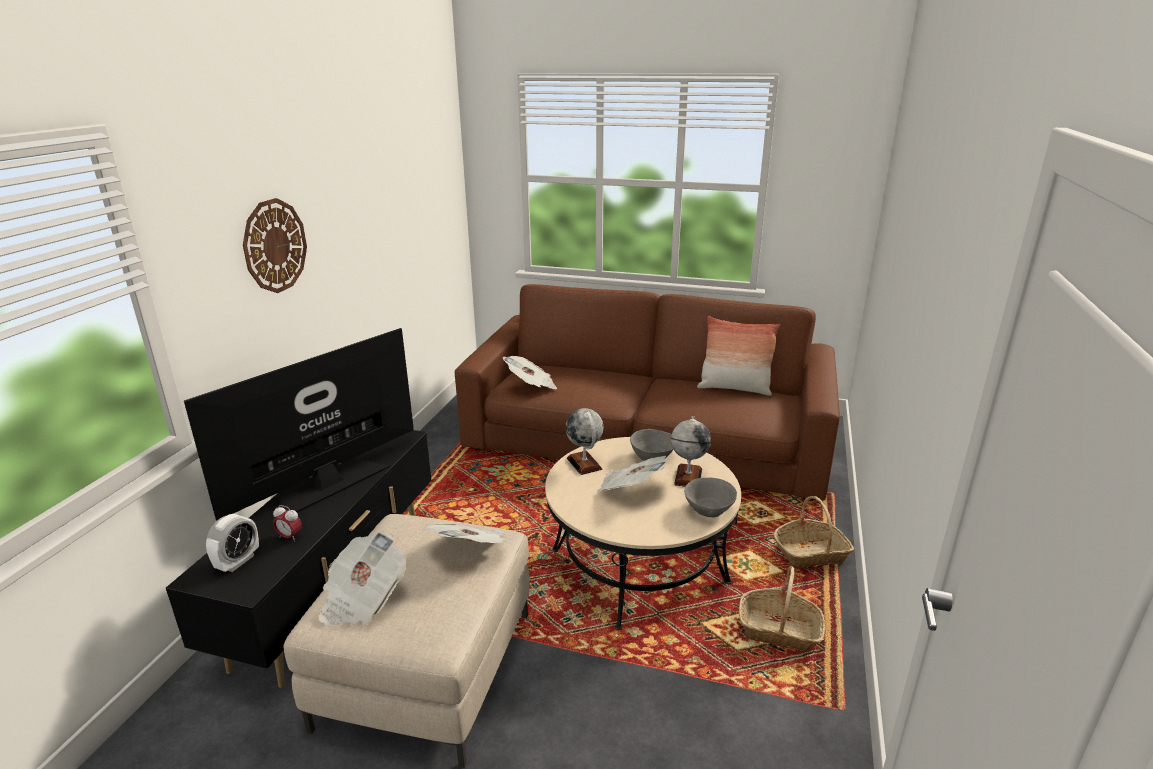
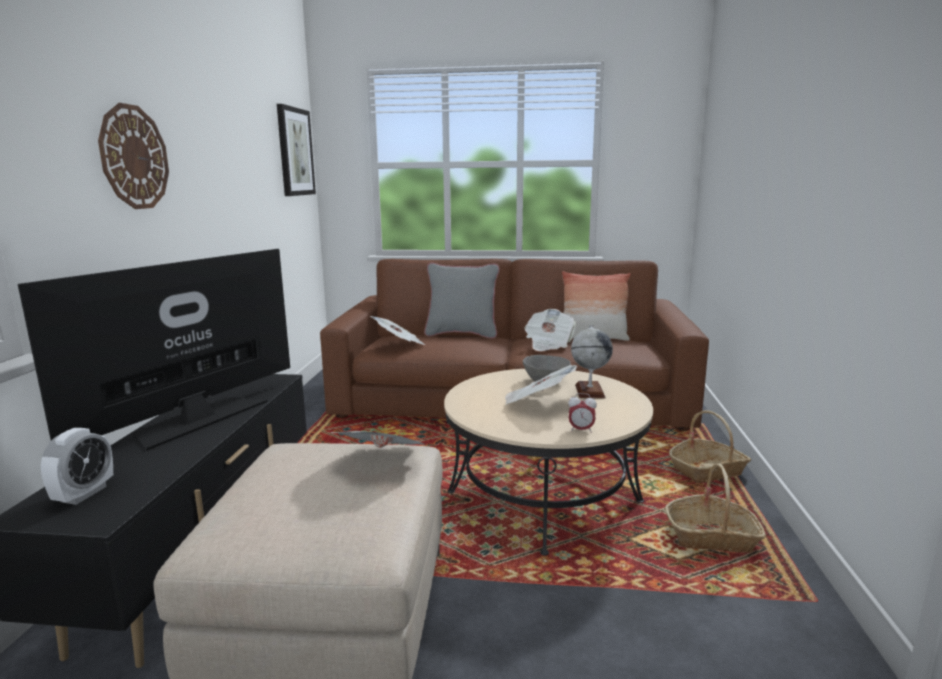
camera: 10 degrees left, 10 degrees down
alarm clock [273,505,302,542] -> alarm clock moved to [568,393,597,433]
newspaper [319,532,406,625] -> newspaper moved to [524,309,577,351]
globe [565,408,604,475] -> none
grey bowl [684,478,737,517] -> none
none -> picture [277,104,316,196]
none -> grey pillow [424,263,500,338]

